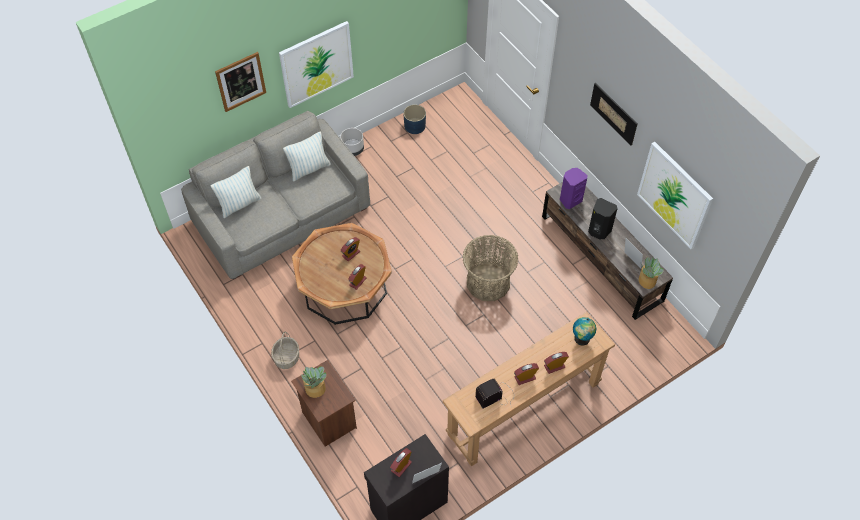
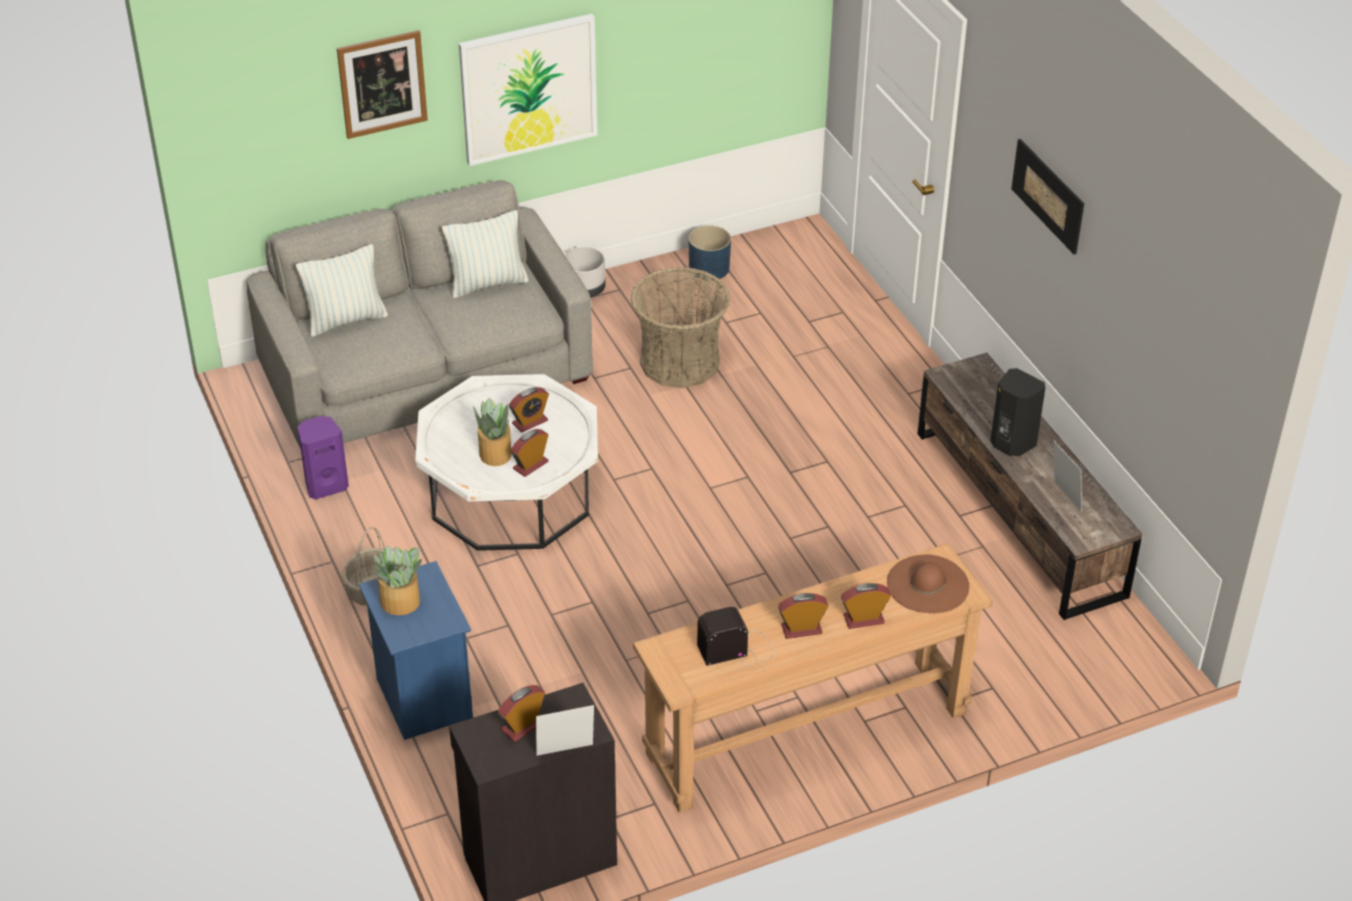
camera: 10 degrees right, 15 degrees down
brown nightstand [291,360,357,447] -> blue nightstand [359,561,473,740]
brown coffee table [292,223,392,325] -> white coffee table [415,374,598,551]
basket [463,235,519,301] -> basket moved to [631,267,730,388]
purple speaker [560,168,587,209] -> purple speaker moved to [297,416,349,499]
globe [573,317,596,346] -> brown hat [887,555,969,613]
picture [637,142,713,249] -> none
potted plant [638,257,664,289] -> potted plant moved to [473,398,512,466]

